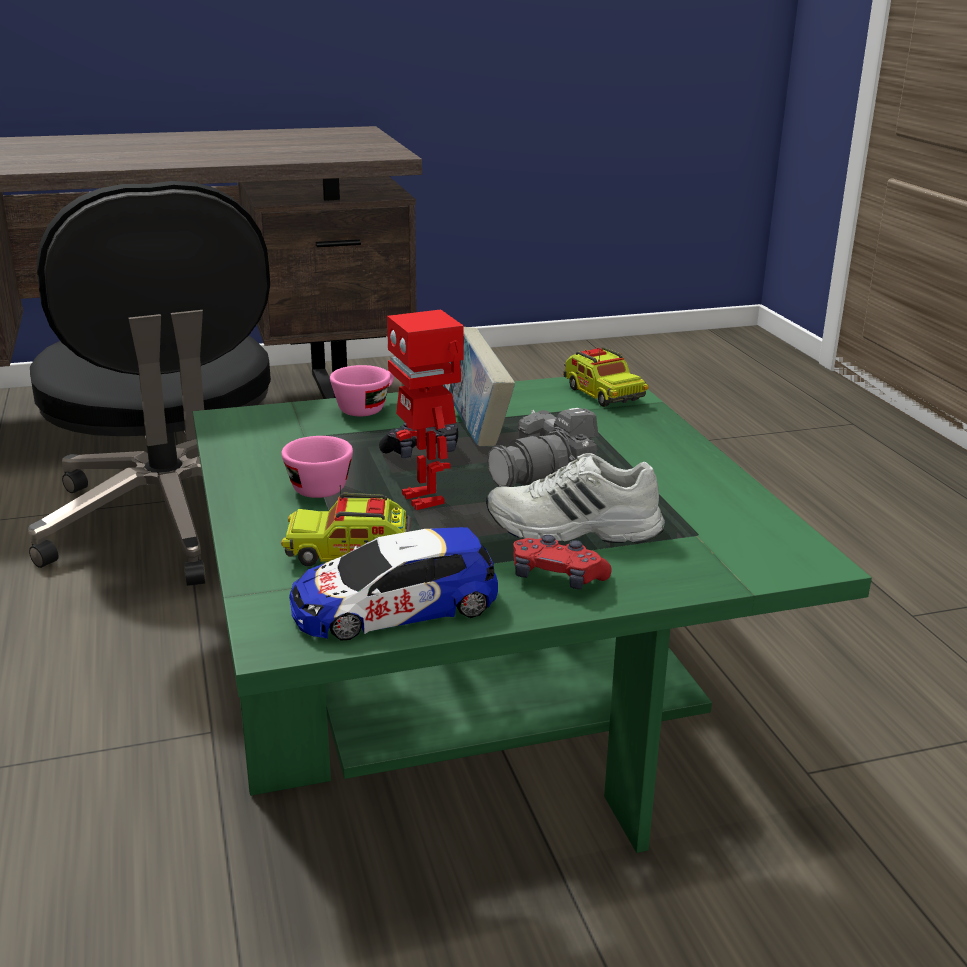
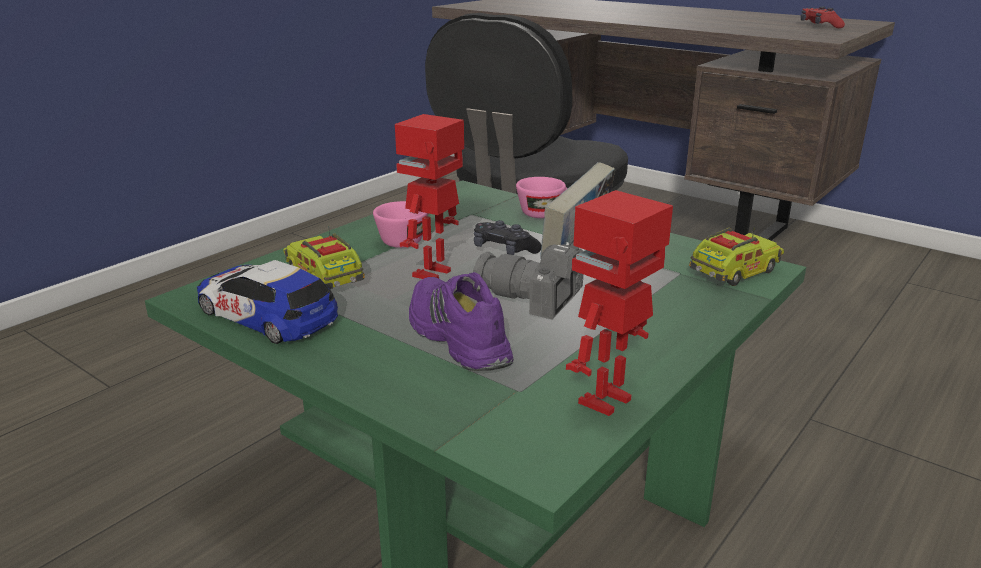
camera: 55 degrees right, 0 degrees up
white shoe [486,453,665,544] -> purple shoe [409,272,513,371]
red game controller [513,535,612,590] -> red game controller moved to [801,6,845,28]
toy truck [563,347,648,407] -> toy truck turned 150 degrees counterclockwise [689,227,784,286]
none -> toy robot [566,190,673,416]

